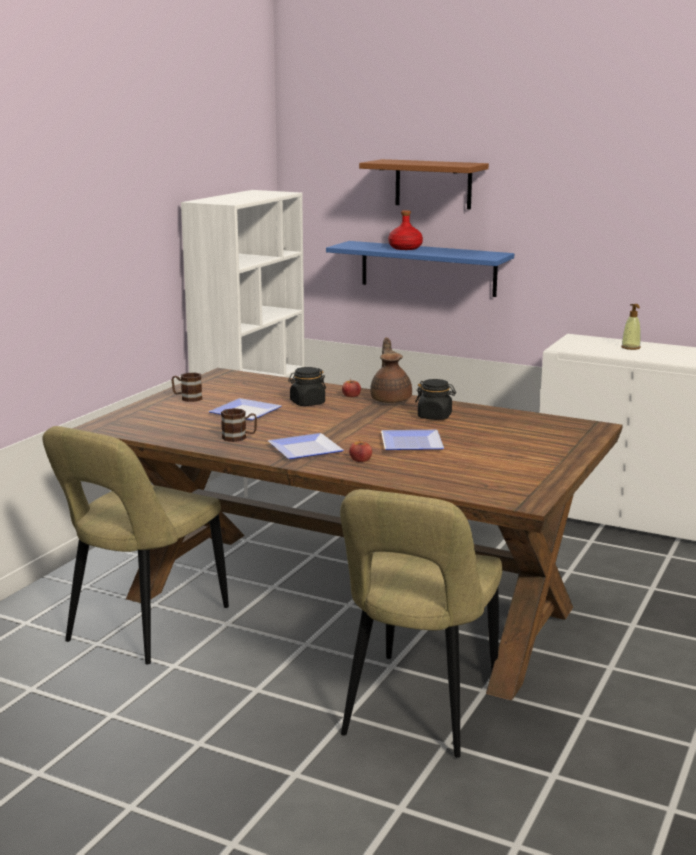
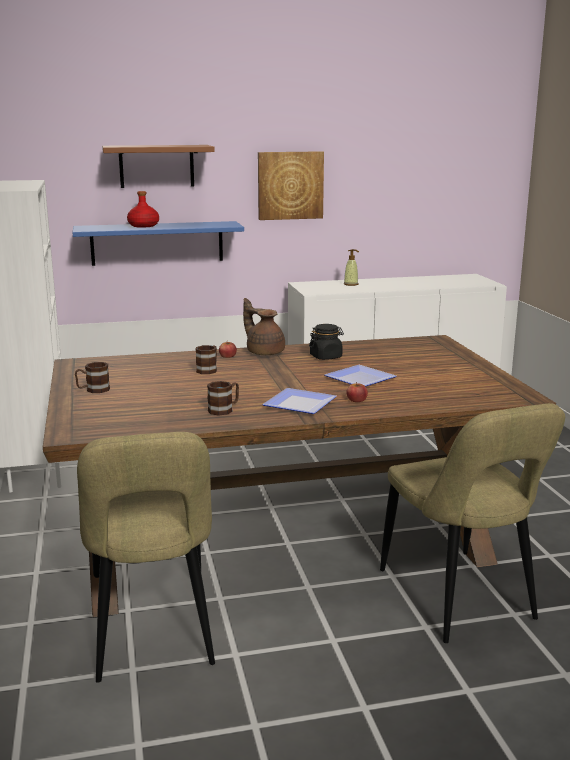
camera: 40 degrees left, 0 degrees up
plate [209,398,282,420] -> none
black jar [288,367,326,406] -> brown mug [195,345,217,374]
none -> picture [258,151,324,220]

